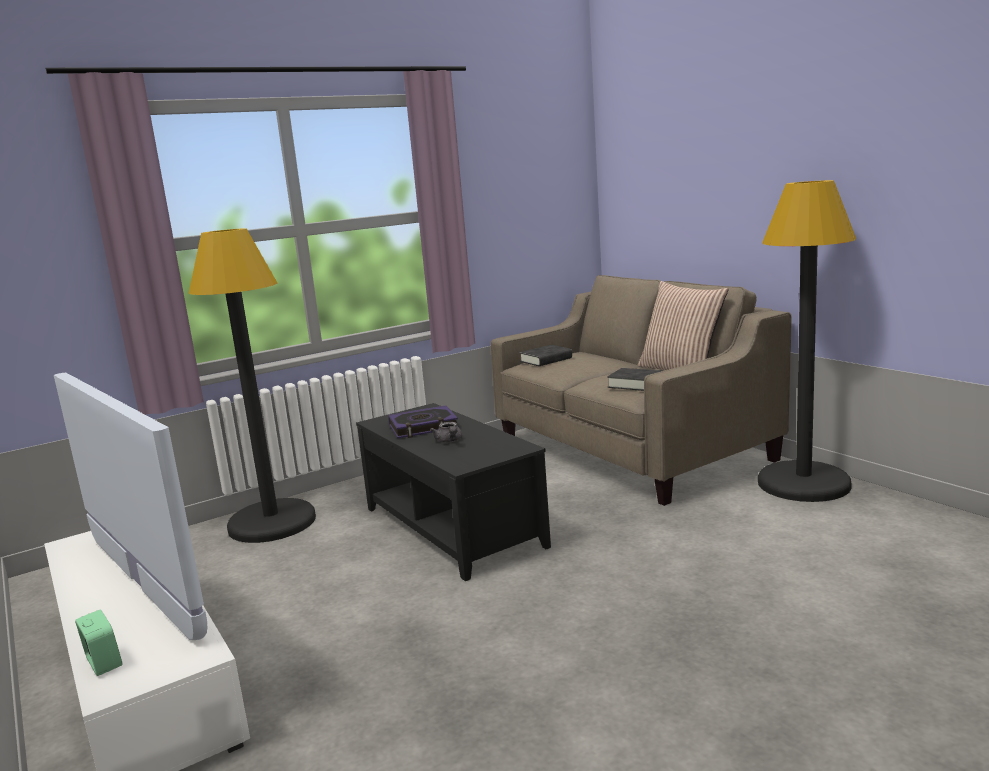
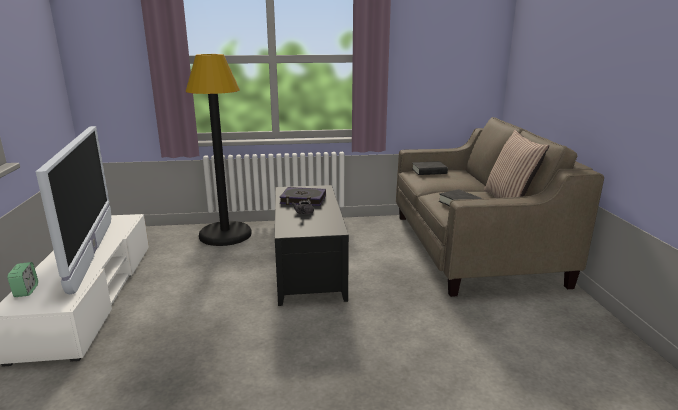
camera: 25 degrees right, 5 degrees up
black floor lamp [758,180,856,502] -> none

